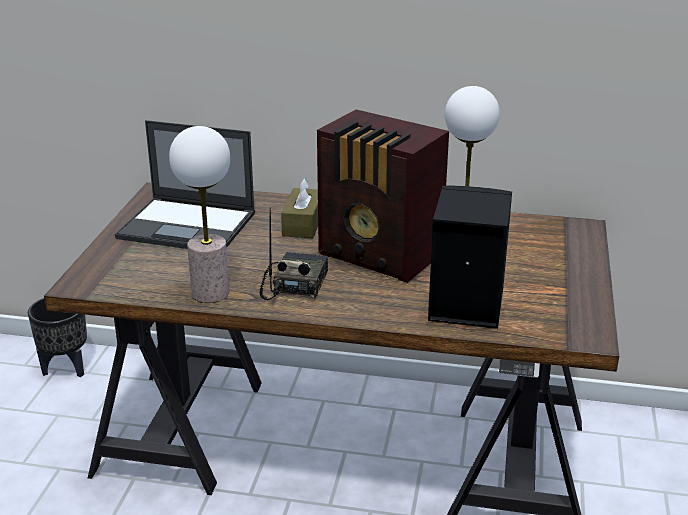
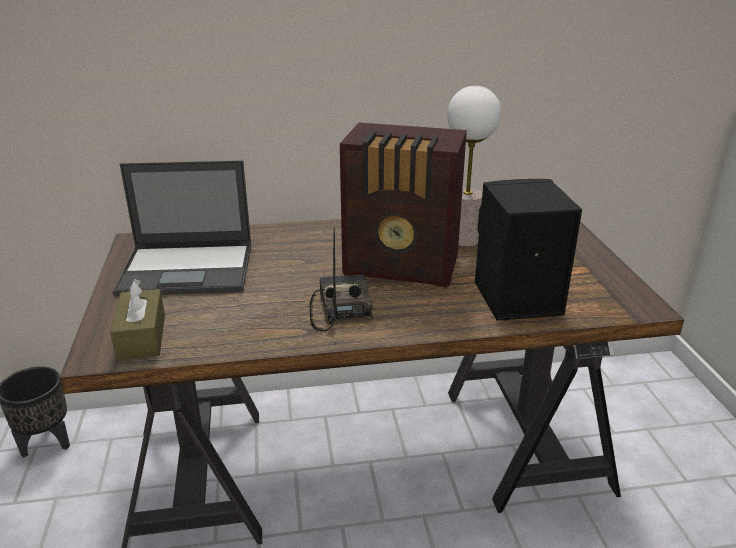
camera: 20 degrees left, 0 degrees up
table lamp [169,126,230,303] -> none
brown tissue box [281,177,318,239] -> brown tissue box moved to [110,279,165,360]

